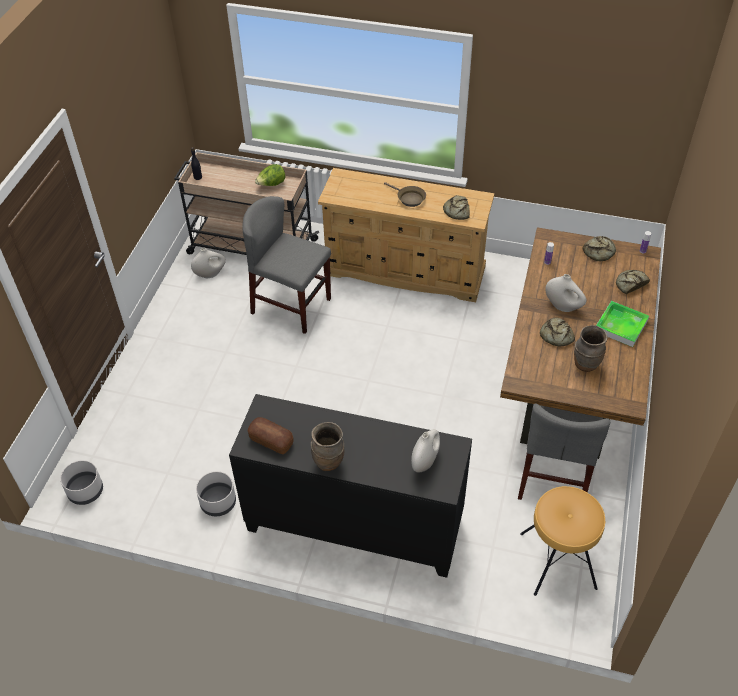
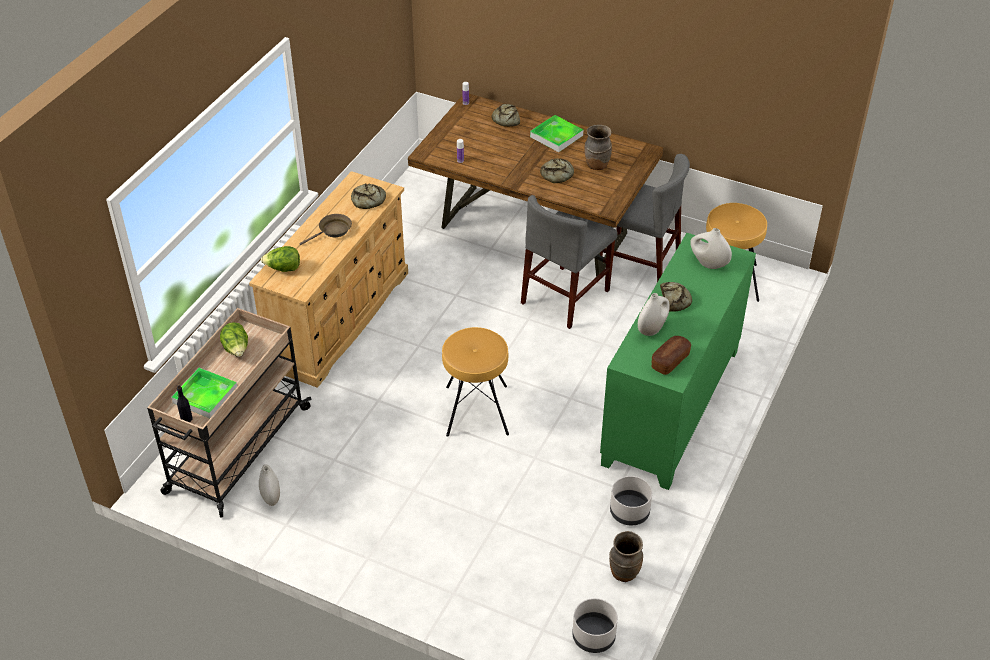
camera: 80 degrees left, 5 degrees down
black cabinet [229,394,472,578] -> green cabinet [600,233,756,490]
grey chair [242,196,331,334] -> grey chair moved to [521,195,618,329]
brown vase [311,422,345,471] -> brown vase moved to [609,531,643,582]
white vase [545,274,587,312] -> white vase moved to [638,293,670,336]
bread [582,236,616,261] -> bread moved to [660,282,692,312]
none -> tray [171,368,237,418]
none -> lettuce [261,246,300,272]
none -> brown stool [442,327,509,437]

